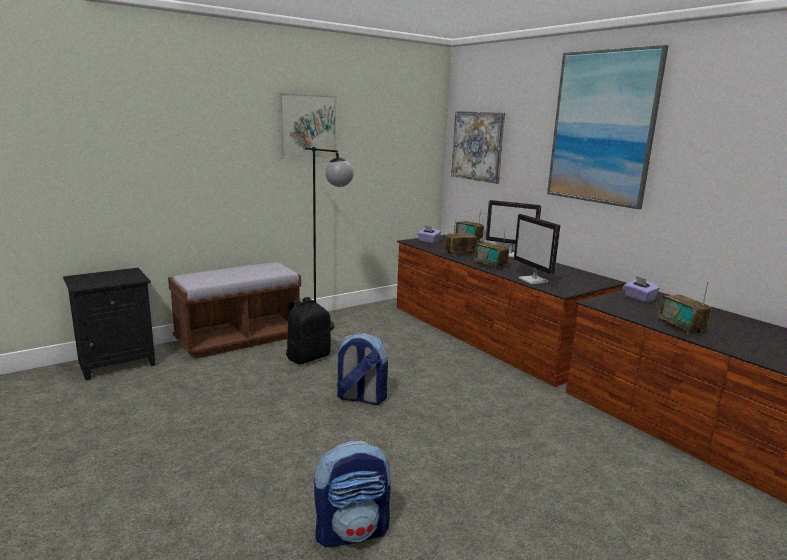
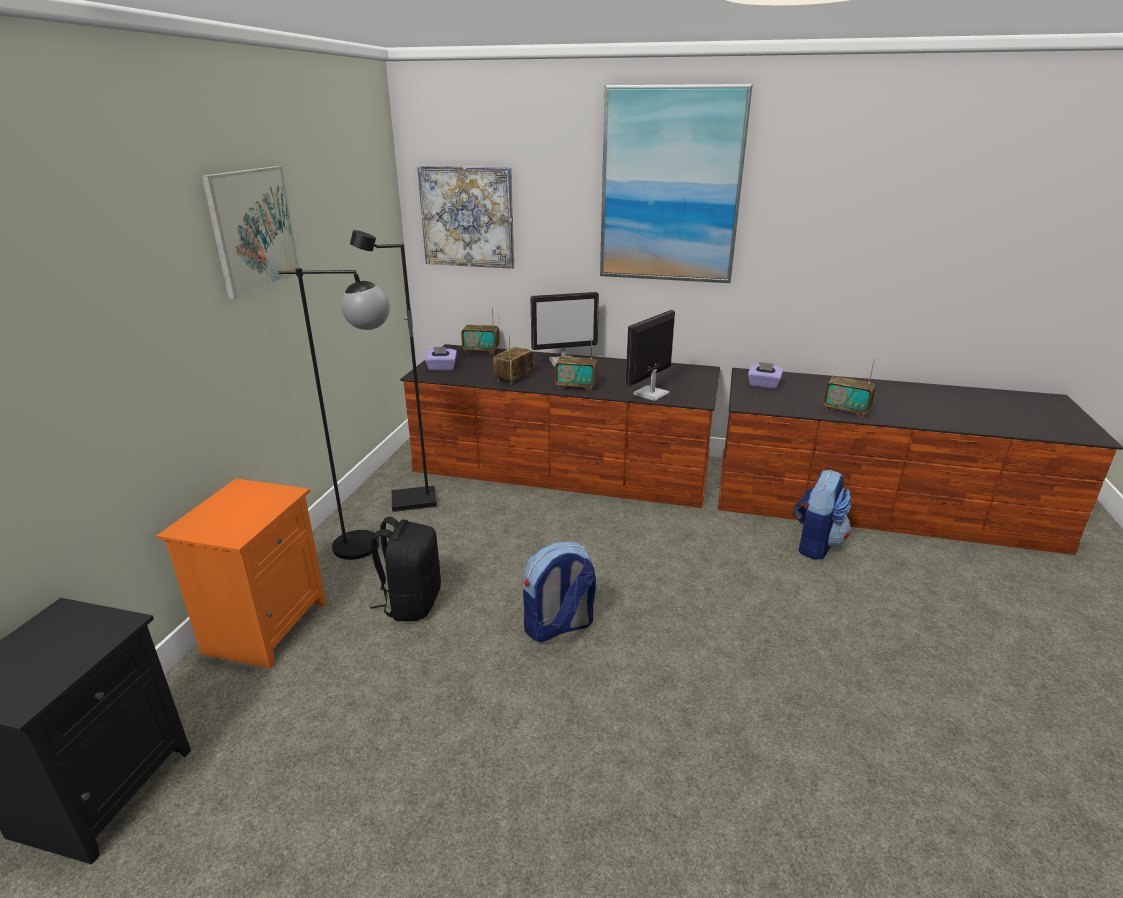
camera: 40 degrees left, 10 degrees up
brown bench [168,262,301,359] -> orange nightstand [157,479,326,669]
backpack [314,440,391,547] -> backpack moved to [793,470,851,560]
monitor [514,214,560,284] -> monitor turned 105 degrees clockwise [626,310,675,401]
none -> black floor lamp [350,230,437,512]

